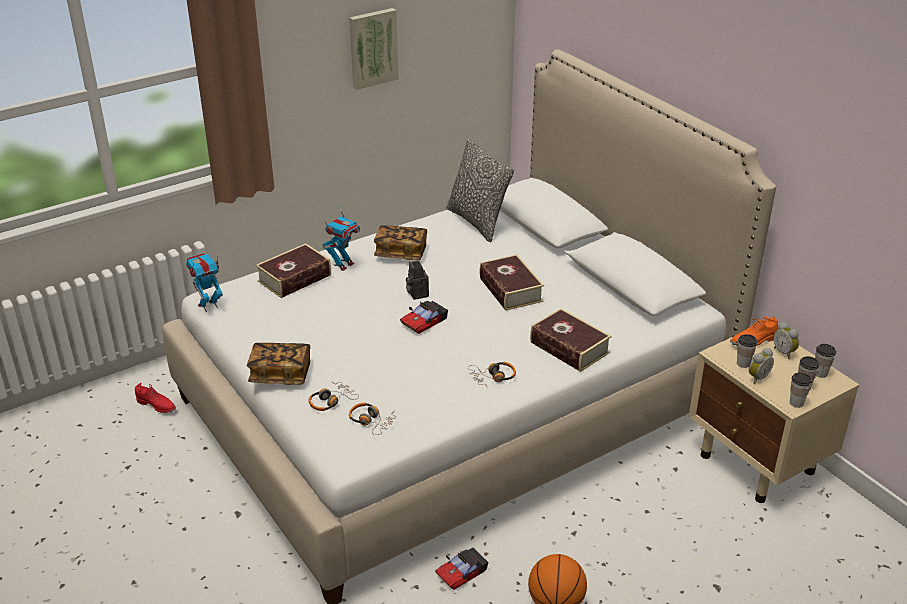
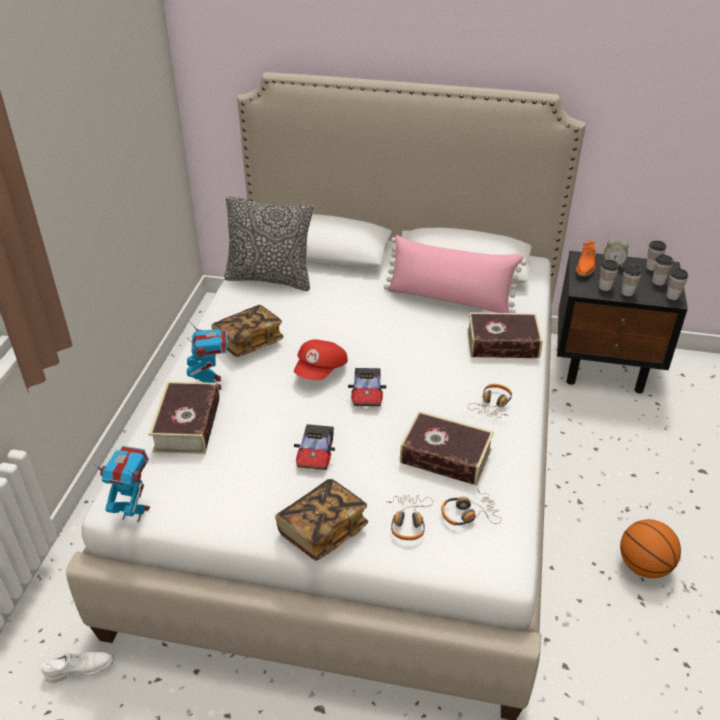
camera: 45 degrees left, 5 degrees up
red shoe [135,383,176,413] -> white shoe [41,651,114,683]
toy robot [186,253,223,312] -> toy robot turned 90 degrees clockwise [93,446,150,523]
picture [349,8,399,90] -> none
camera [406,261,429,300] -> red cap [294,339,348,380]
toy car [435,548,488,590] -> toy car moved to [294,424,335,470]
book [479,254,544,311] -> book moved to [400,411,494,486]
beige nightstand [689,337,859,503] -> black nightstand [557,251,688,393]
alarm clock [749,348,774,384] -> cup [621,265,642,296]
none -> pink pillow [383,235,526,313]

